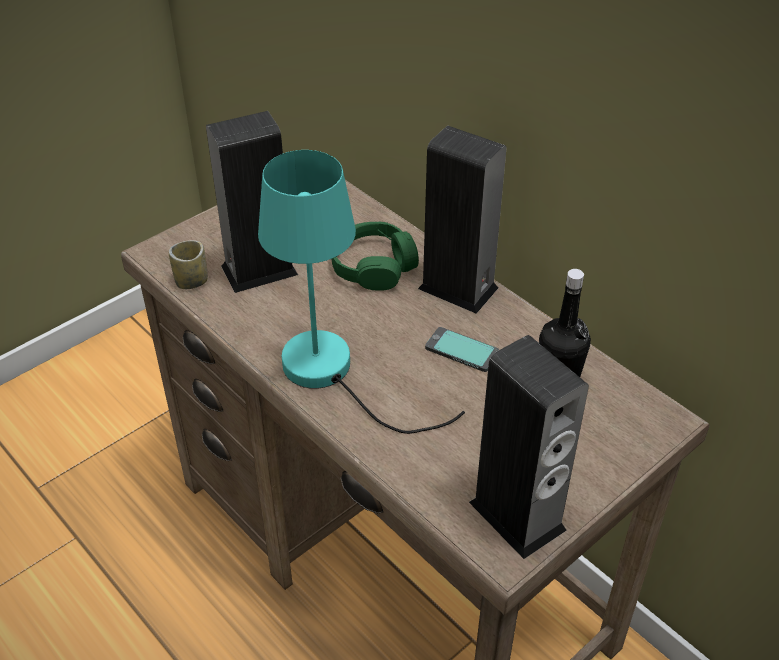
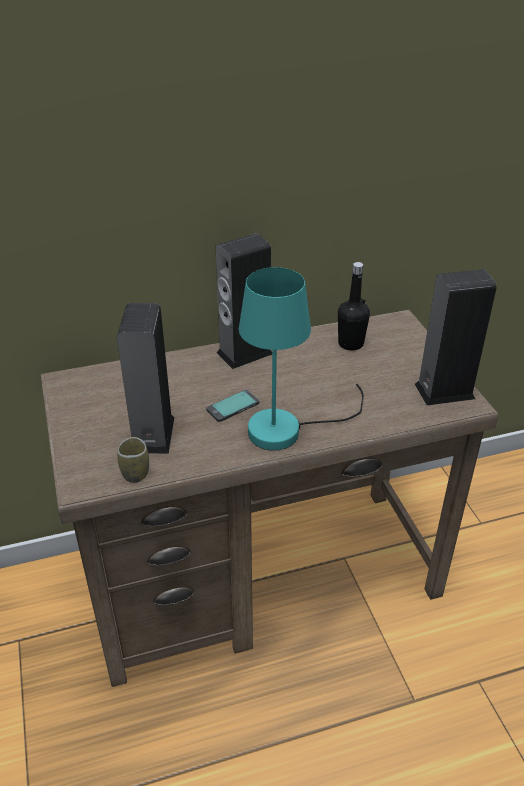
camera: 65 degrees left, 5 degrees down
green headphones [332,222,419,291] -> none
phone [425,327,499,372] -> phone moved to [206,390,259,422]

